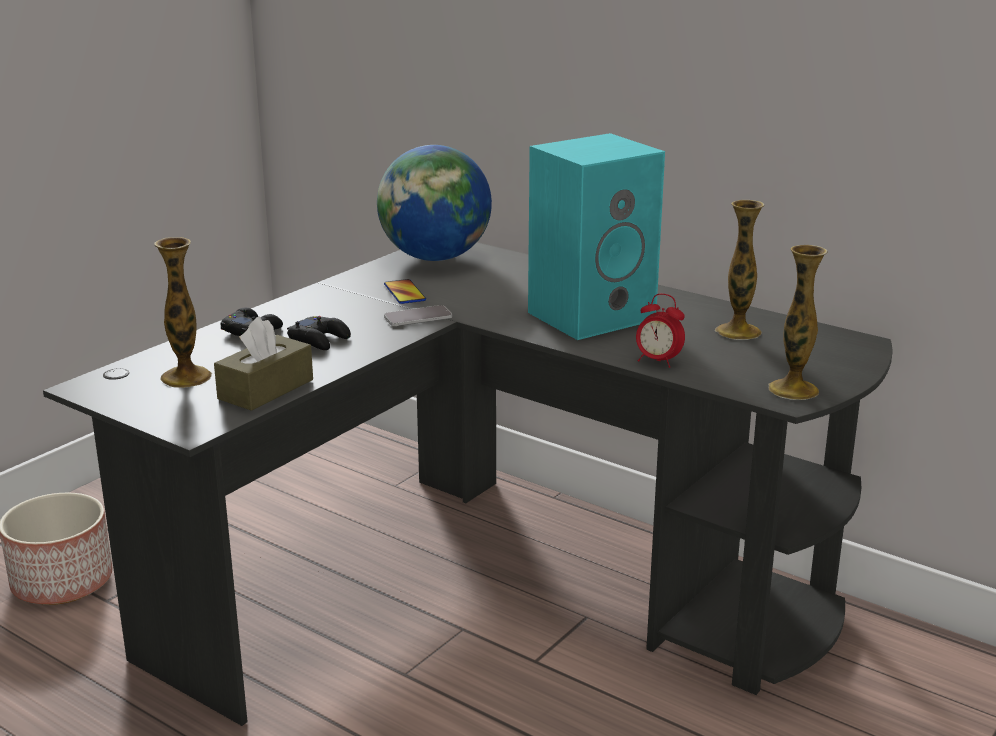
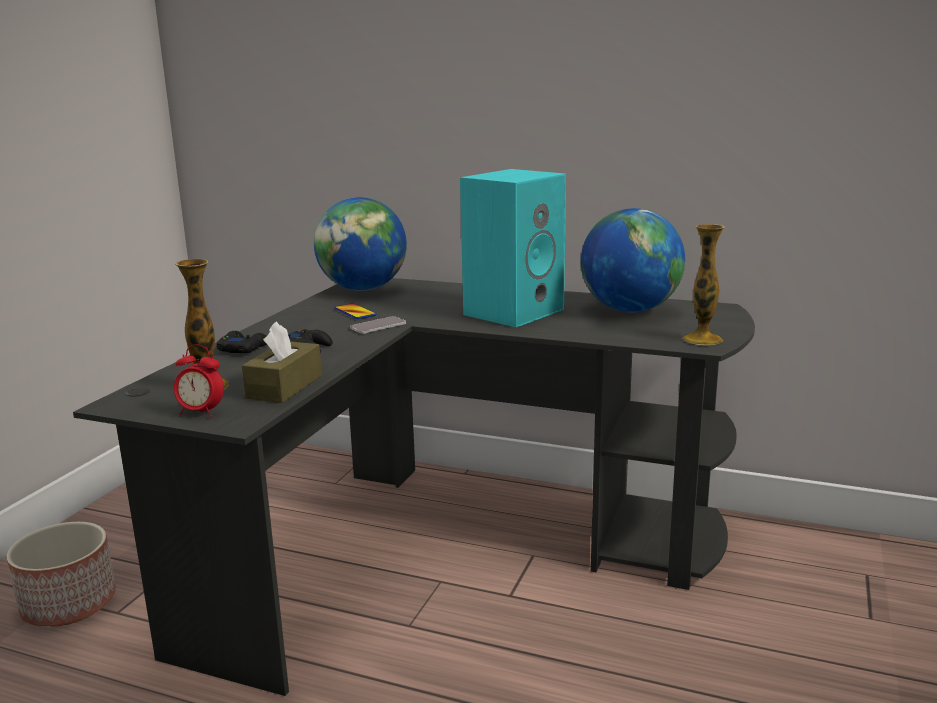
camera: 15 degrees left, 5 degrees down
alarm clock [636,294,685,368] -> alarm clock moved to [174,345,224,417]
vase [714,200,764,340] -> globe [581,208,685,312]

